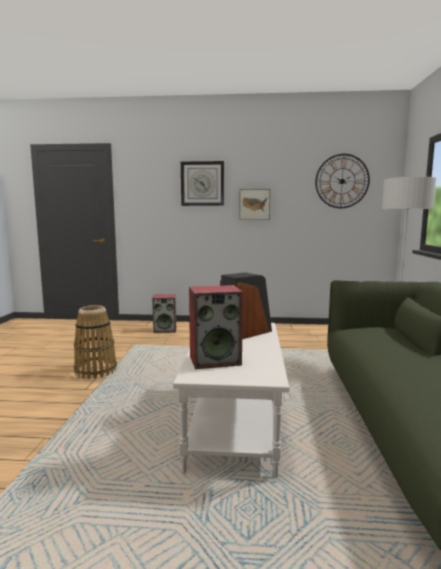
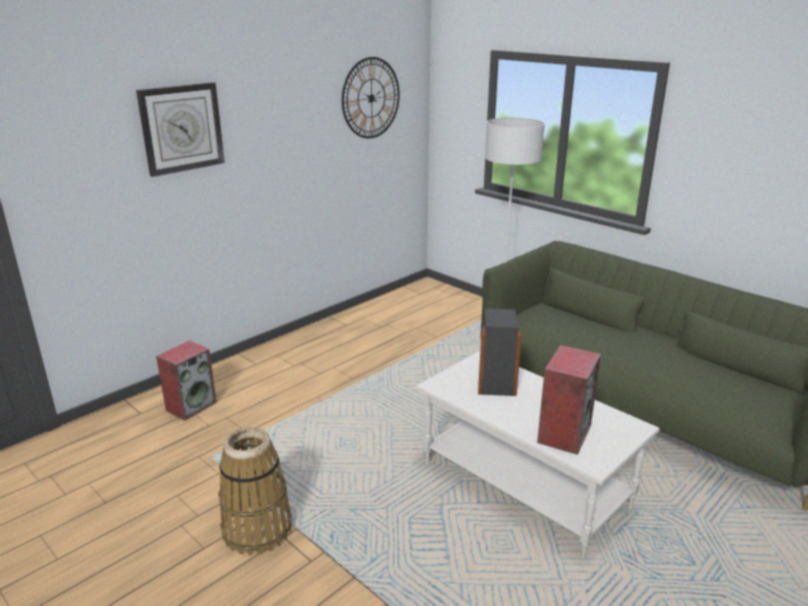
camera: 50 degrees left, 15 degrees up
picture [239,189,270,220] -> none

